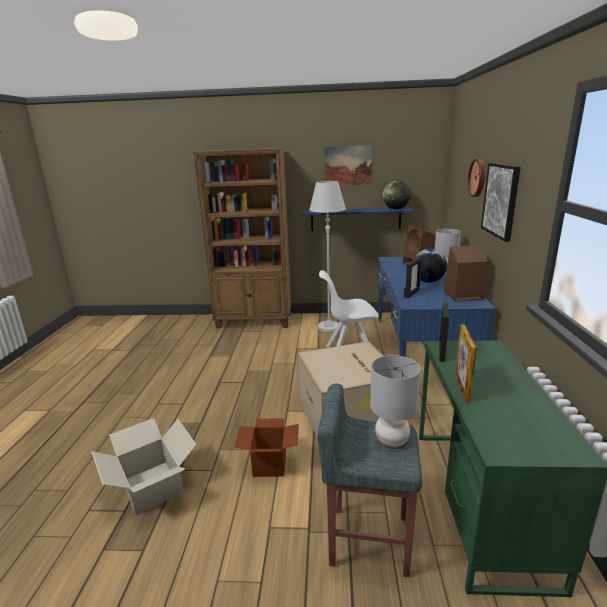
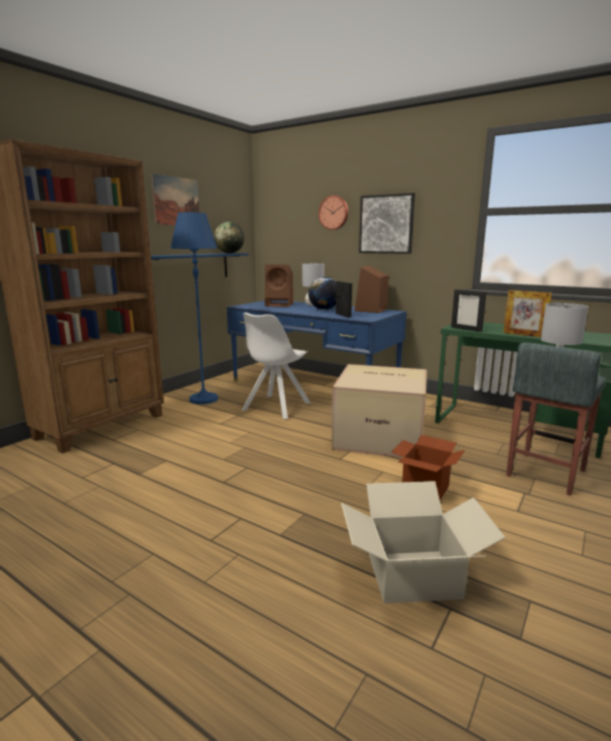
camera: 60 degrees left, 5 degrees down
white floor lamp [309,181,346,332] -> blue floor lamp [171,212,218,404]

